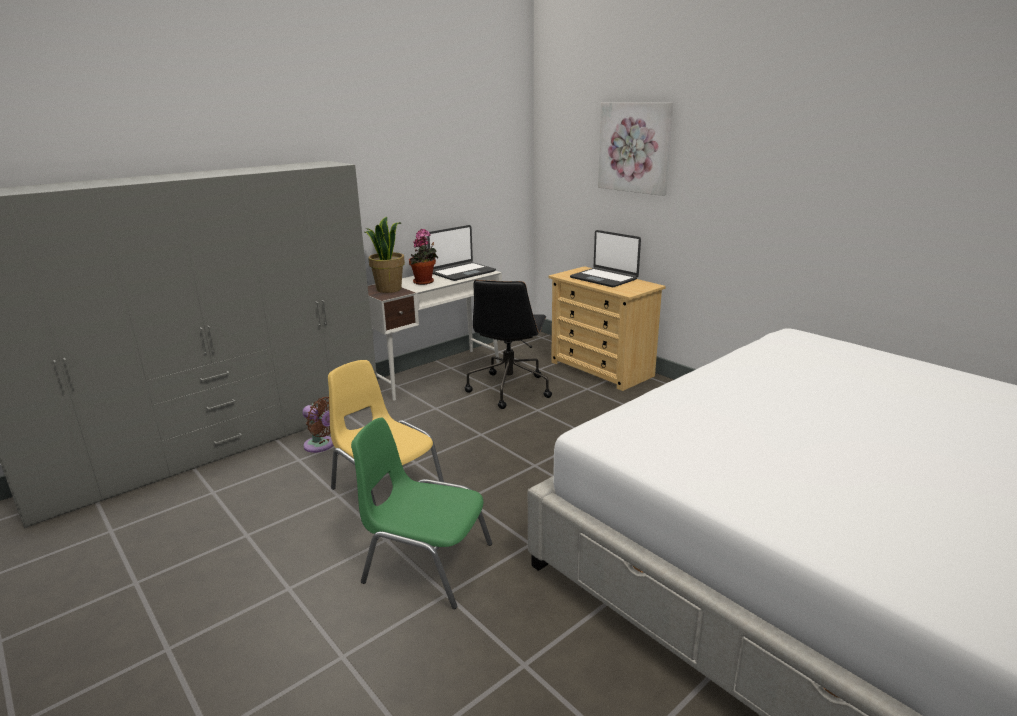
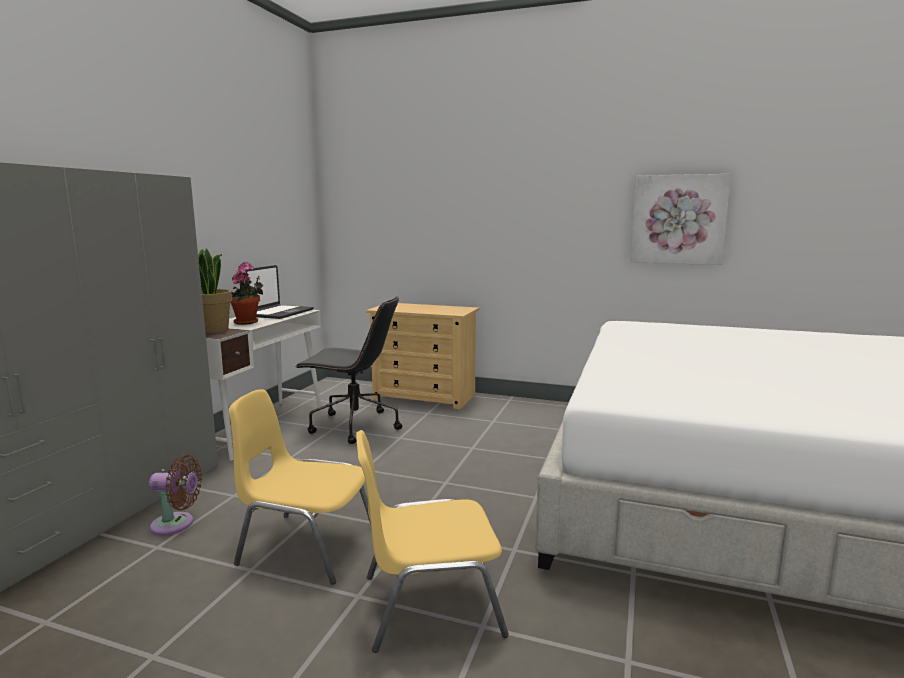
camera: 30 degrees left, 10 degrees down
green chair [351,417,492,609] -> yellow chair [356,430,509,653]
black office chair [465,280,552,409] -> black office chair turned 60 degrees counterclockwise [295,296,402,444]
laptop [570,230,641,287] -> none
picture [598,103,673,196] -> picture moved to [630,174,731,265]

